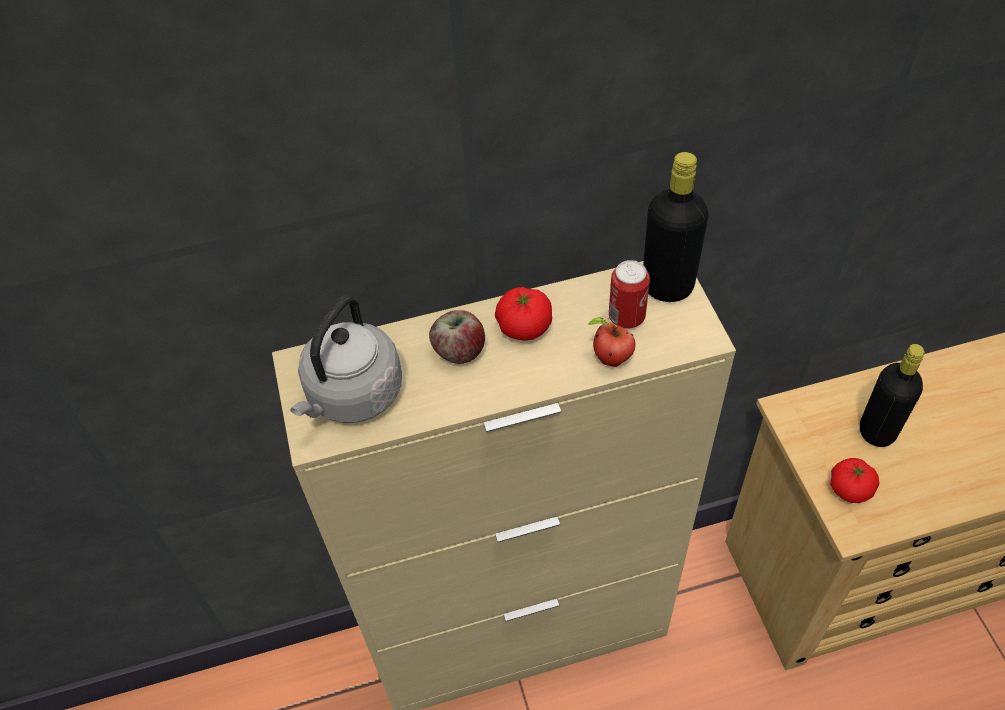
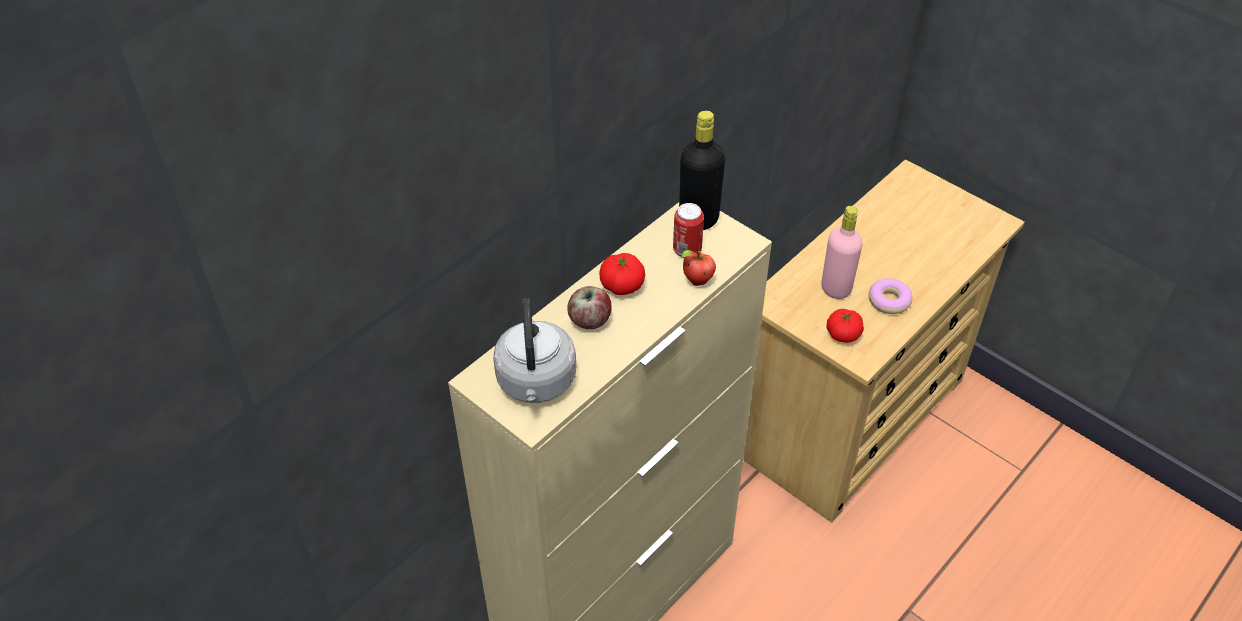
camera: 35 degrees left, 5 degrees down
black bottle [860,344,925,447] -> pink bottle [821,206,863,299]
none -> donut [869,278,913,314]

